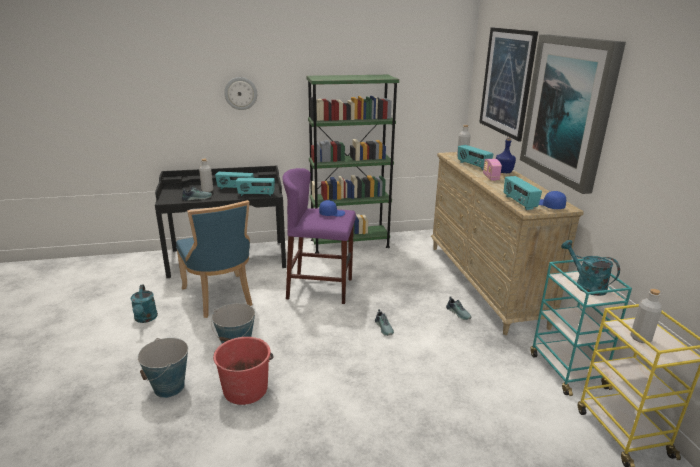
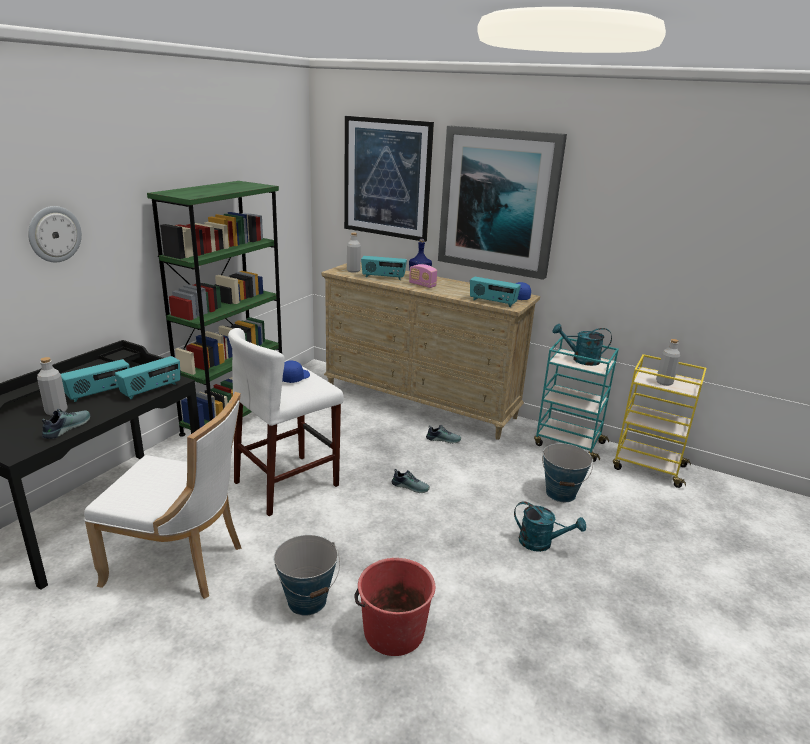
camera: 50 degrees left, 0 degrees up
turquoise watering can [131,284,158,323] -> turquoise watering can moved to [514,501,586,552]
bucket [138,338,188,398] -> bucket moved to [542,443,593,502]
blue chair [176,200,253,318] -> white chair [84,392,242,599]
purple stool [282,168,356,304] -> white stool [228,328,344,516]

